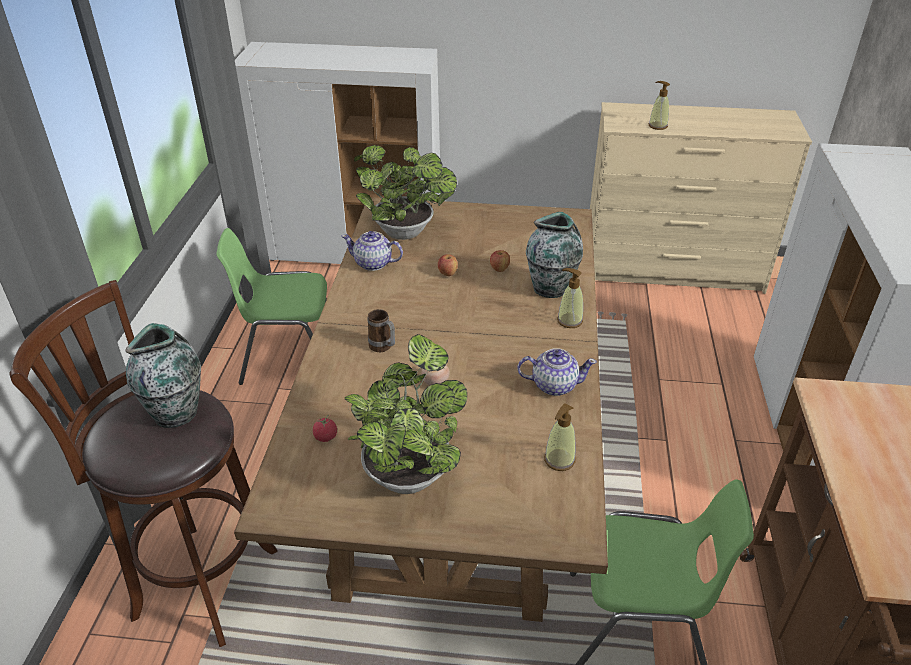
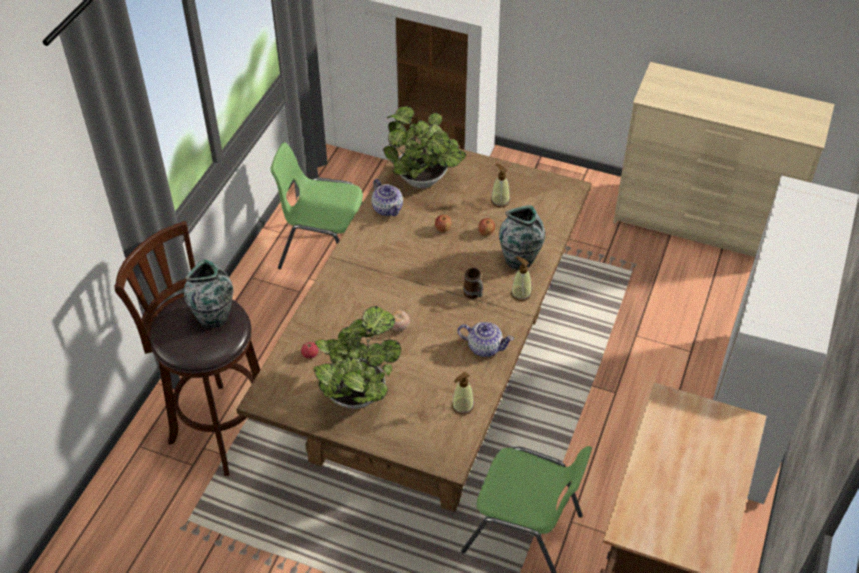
camera: 15 degrees right, 10 degrees up
teapot [341,231,403,271] -> teapot turned 150 degrees counterclockwise [372,179,403,216]
mug [367,309,395,352] -> mug moved to [463,268,483,299]
soap dispenser [649,81,670,130] -> soap dispenser moved to [491,164,510,207]

